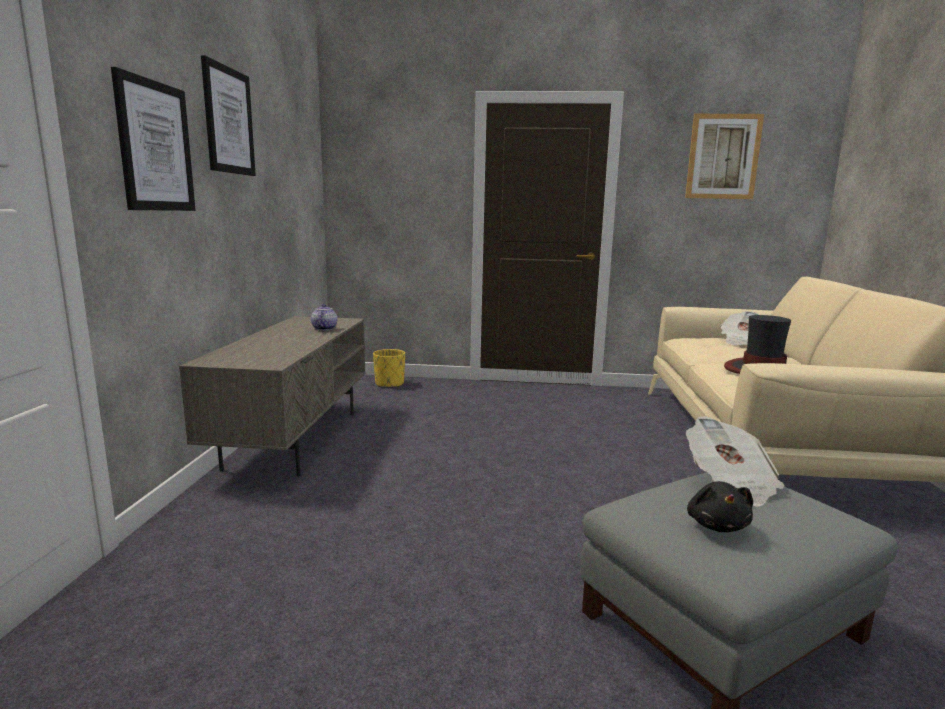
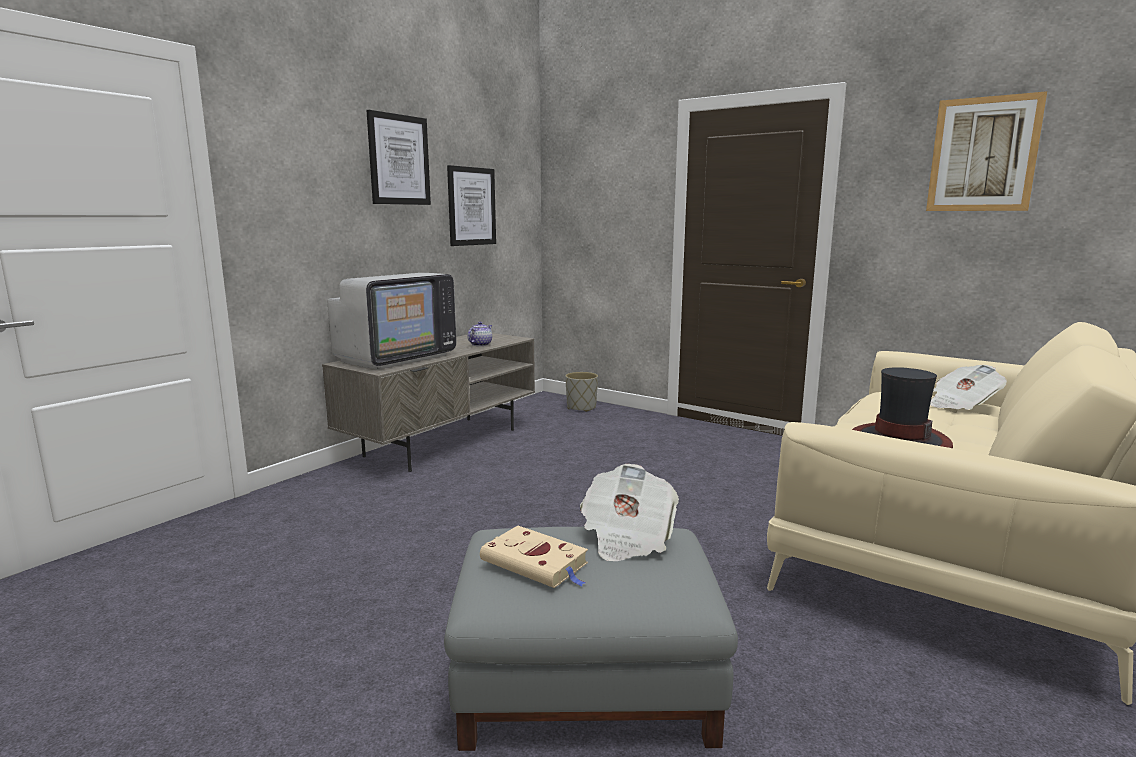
camera: 30 degrees right, 0 degrees up
picture [111,67,195,211] -> picture moved to [447,165,496,246]
yellow planter [373,349,405,387] -> grey planter [565,372,598,412]
black plush toy [687,481,753,532] -> beige book [480,526,588,588]
none -> television [328,273,456,369]

